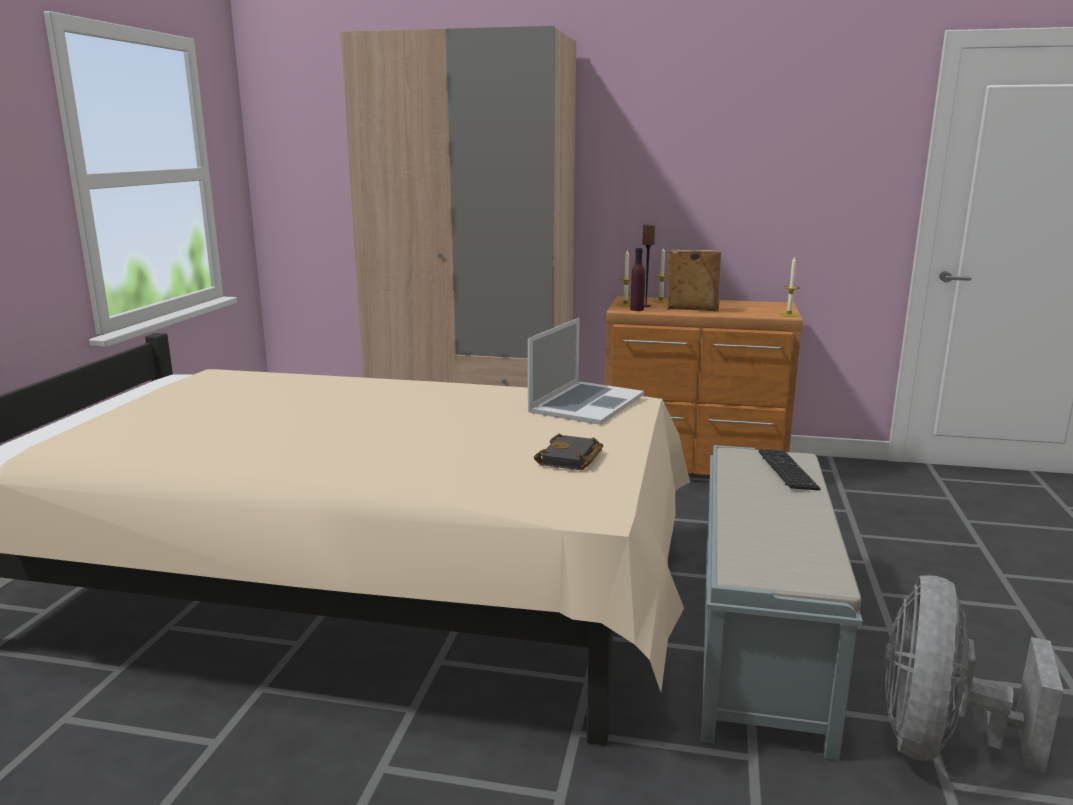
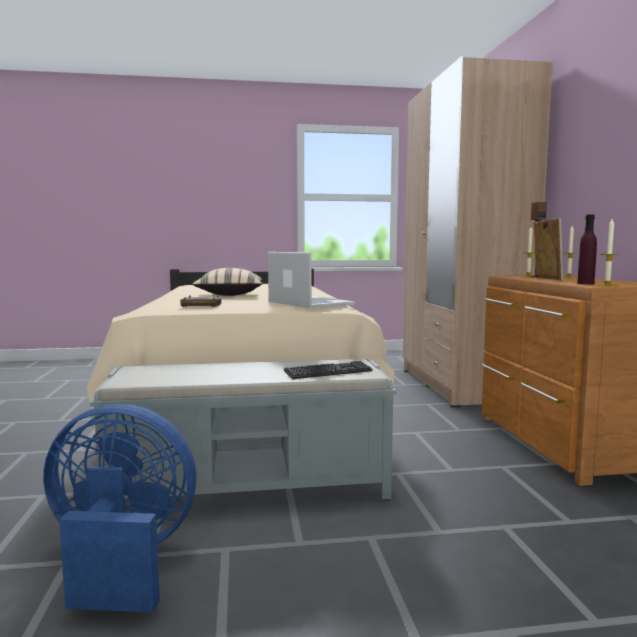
camera: 70 degrees right, 10 degrees down
laptop [528,318,644,425] -> laptop turned 135 degrees counterclockwise [268,252,355,308]
purple bottle [630,248,645,311] -> purple bottle moved to [577,215,597,284]
grey fan [884,575,1063,773] -> blue fan [43,404,196,613]
none -> beige pillow [193,268,262,296]

